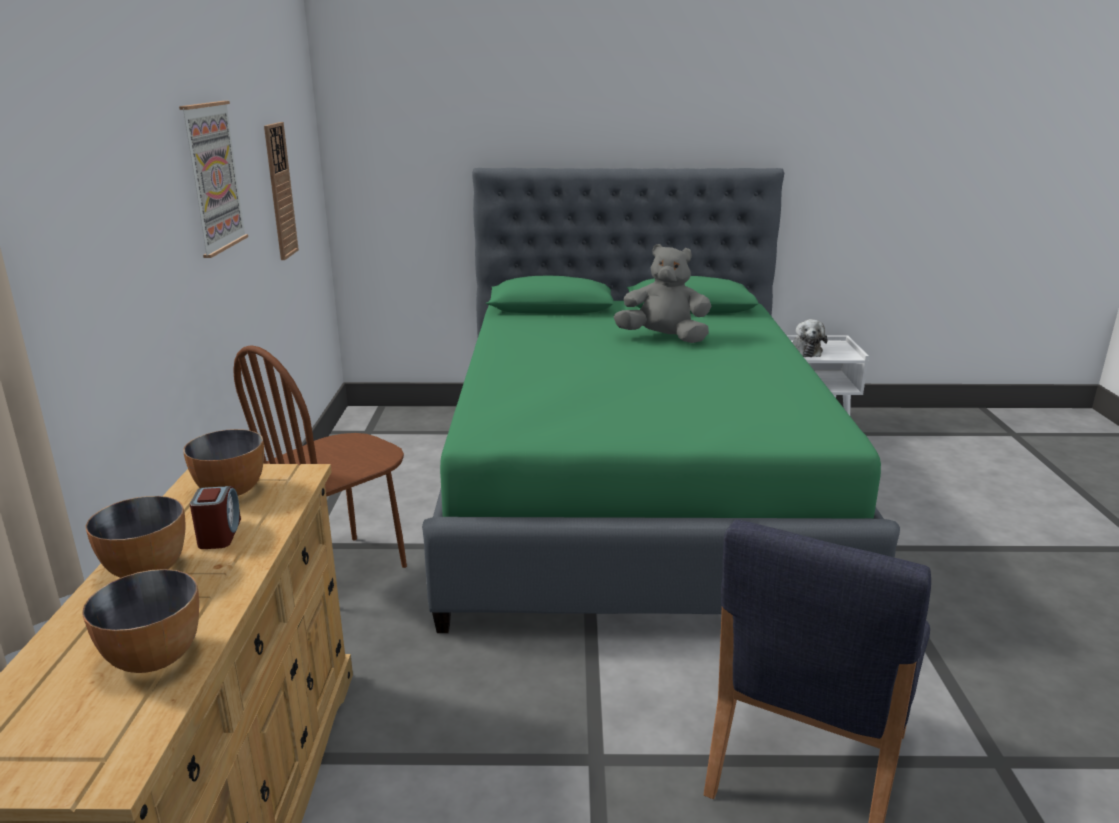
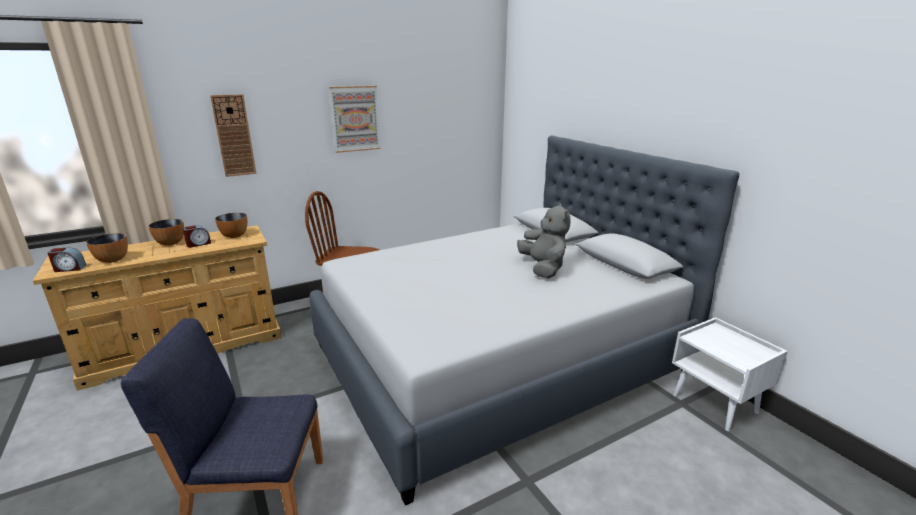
camera: 60 degrees right, 0 degrees up
wall clock [264,122,299,260] -> wall clock moved to [210,94,256,177]
green bed [422,168,900,633] -> grey bed [309,135,739,506]
plush toy [792,319,828,357] -> none
none -> alarm clock [48,248,86,272]

